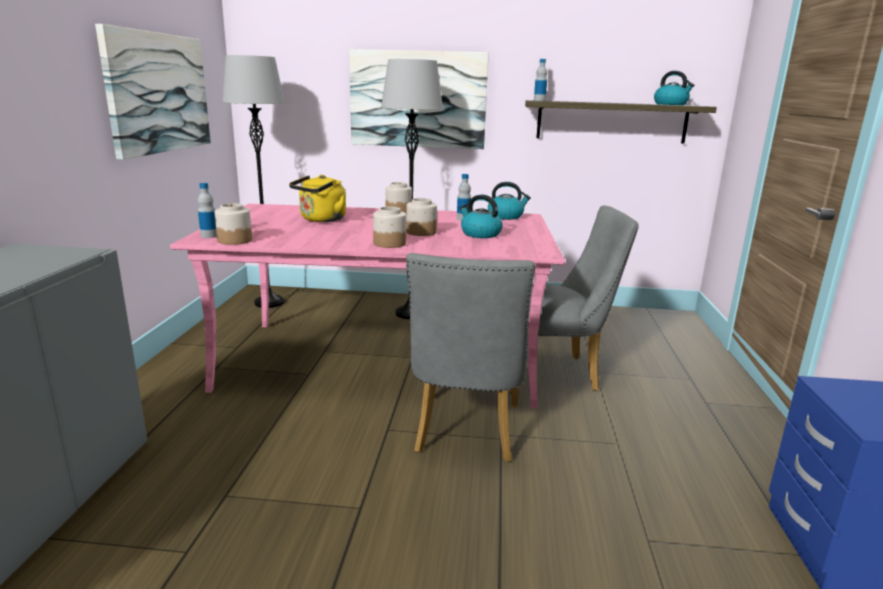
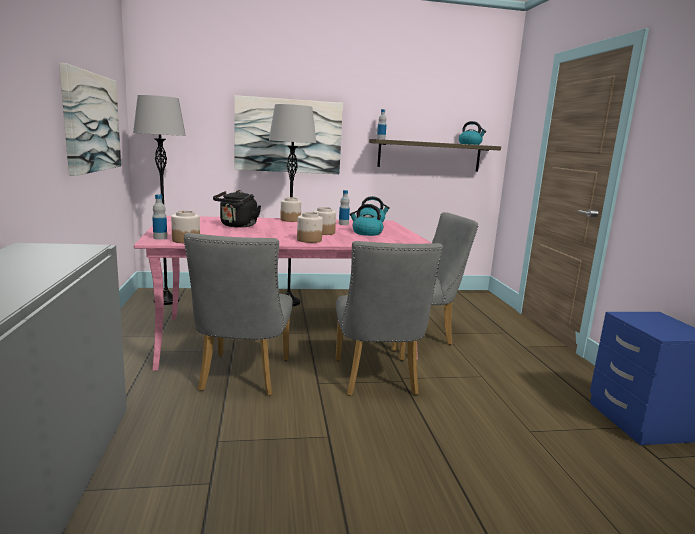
camera: 15 degrees left, 5 degrees down
yellow kettle [289,175,346,222] -> black kettle [213,190,261,228]
none -> grey chair [184,233,293,396]

